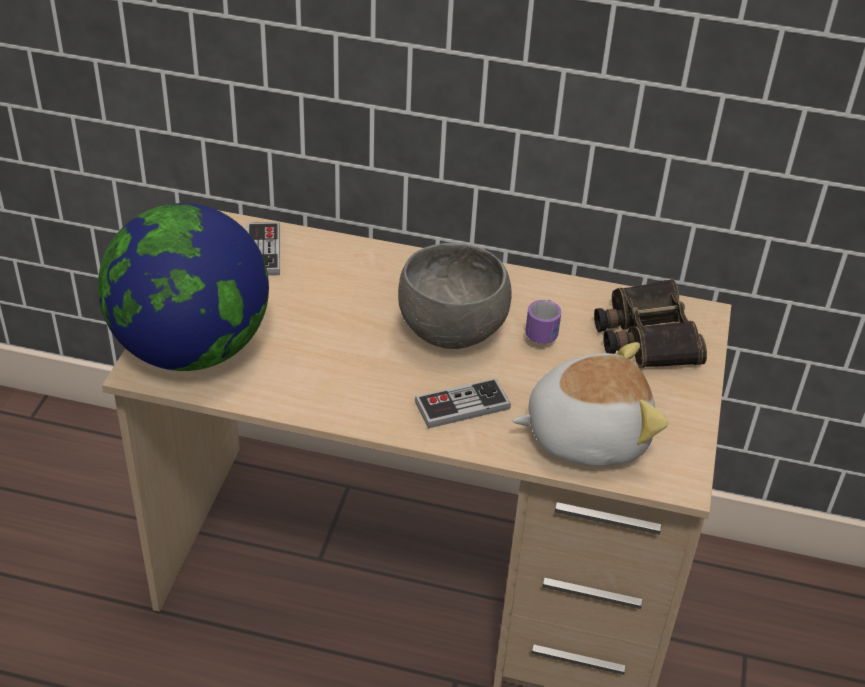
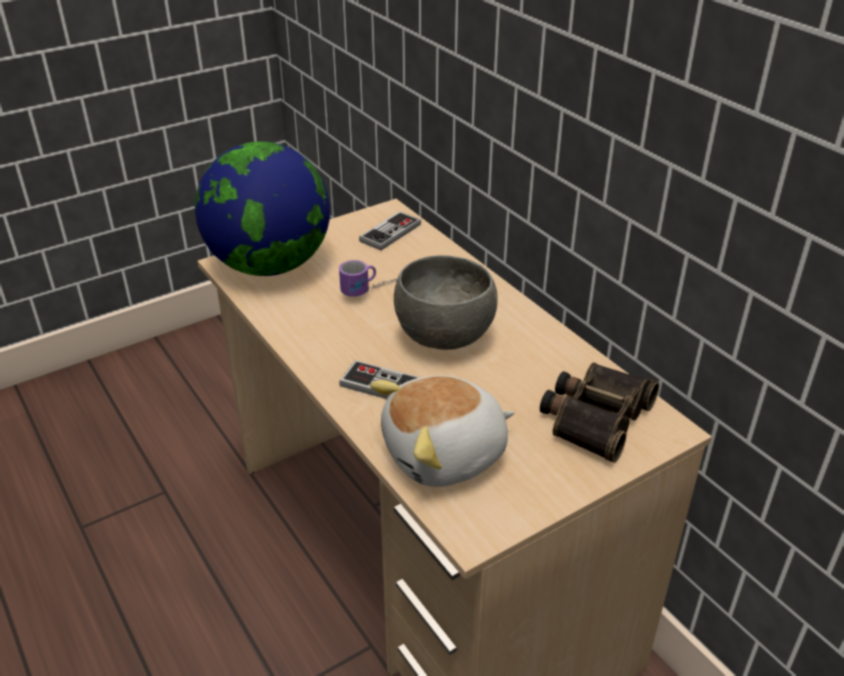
camera: 45 degrees right, 5 degrees down
plush toy [512,342,668,466] -> plush toy turned 120 degrees clockwise [370,375,515,487]
mug [525,300,562,344] -> mug moved to [339,260,397,297]

